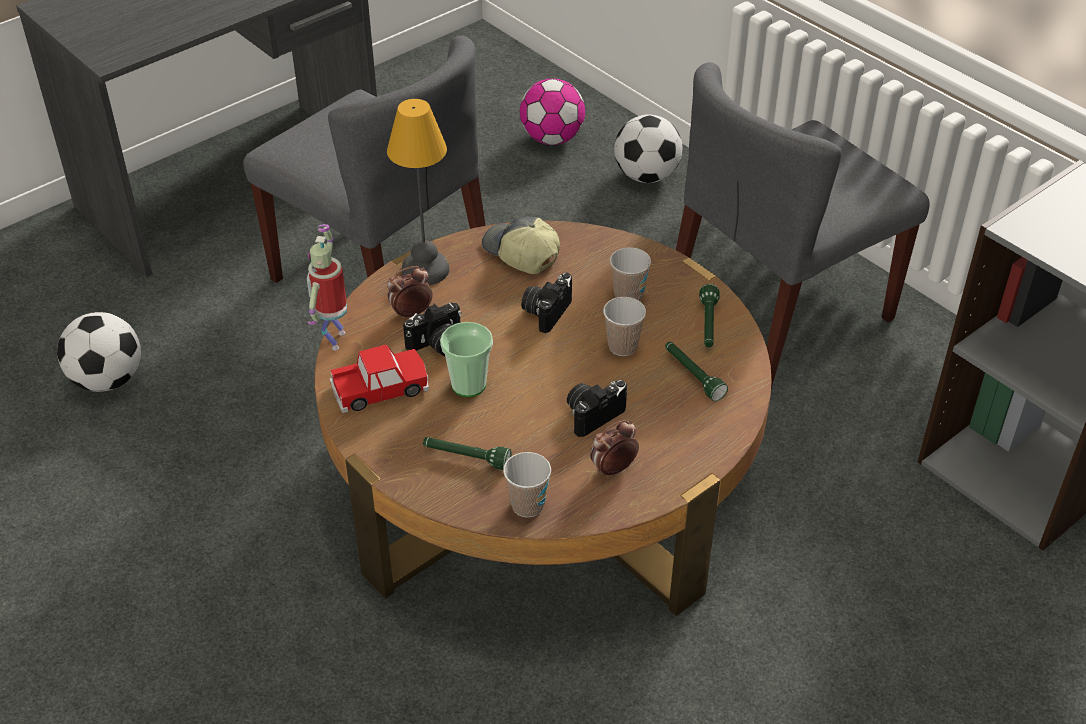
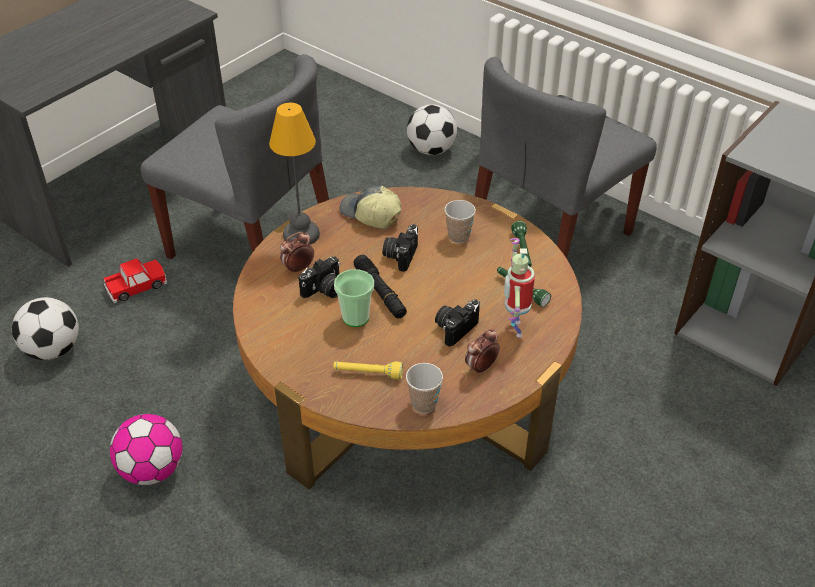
camera: 10 degrees left, 0 degrees up
toy robot [307,224,347,351] -> toy robot moved to [504,238,535,338]
toy car [330,345,429,413] -> toy car moved to [104,258,168,303]
green flashlight [423,437,512,470] -> yellow flashlight [333,362,403,379]
football [520,78,585,145] -> football moved to [110,414,182,485]
cup [603,297,646,356] -> none
none -> black flashlight [354,255,407,319]

